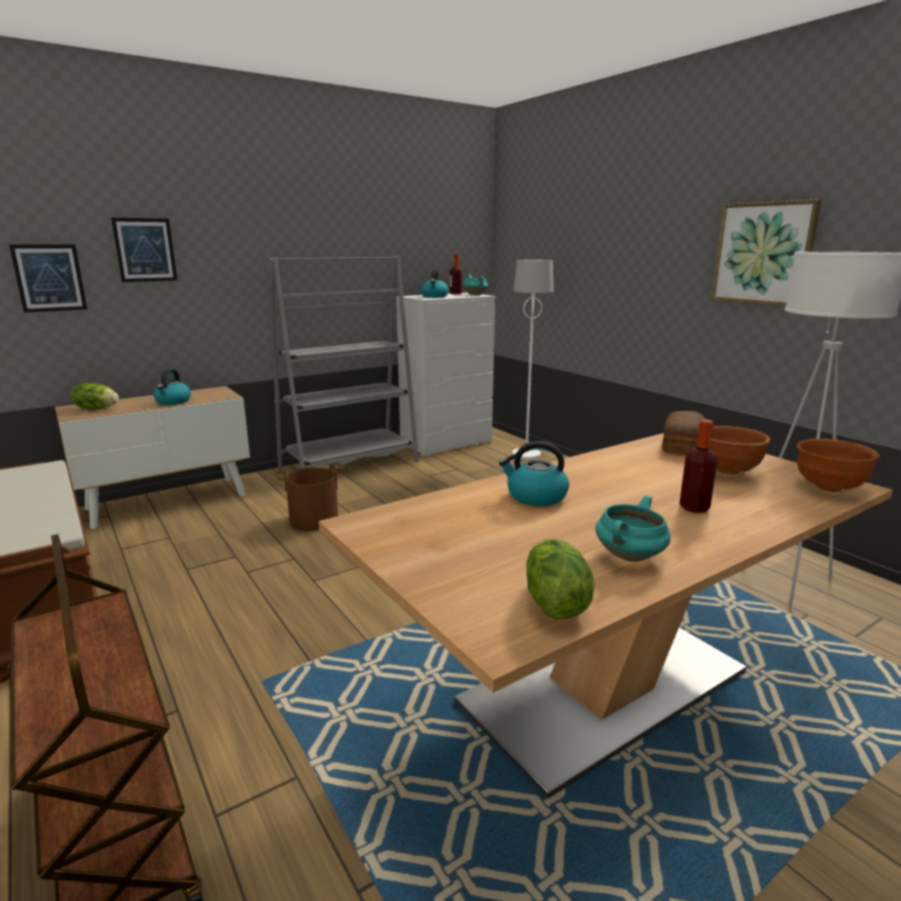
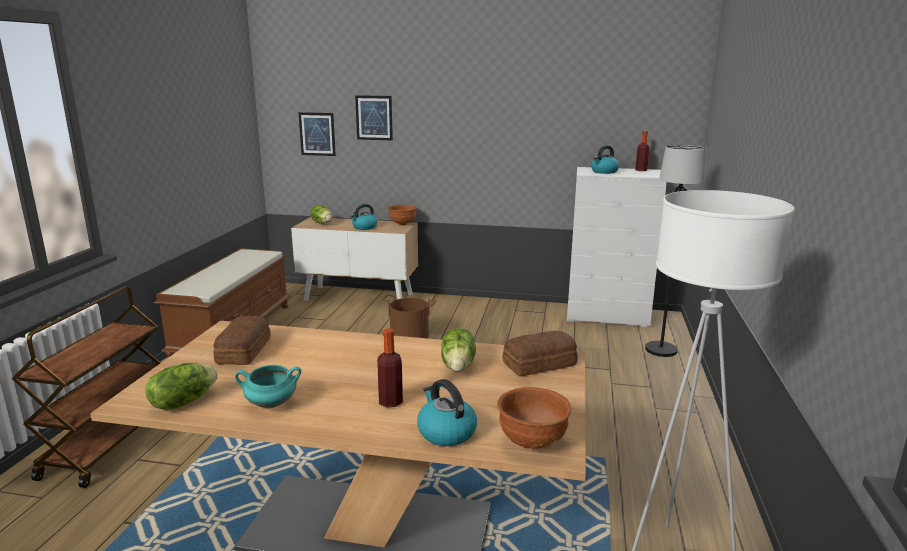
camera: 45 degrees right, 0 degrees up
grey bookcase [269,256,419,469] -> none
turquoise cooking pot [462,275,488,295] -> none
kettle [499,441,569,506] -> kettle moved to [417,379,477,446]
white floor lamp [512,260,554,460] -> black floor lamp [645,145,706,357]
picture [710,200,822,306] -> none
brown bowl [710,426,770,475] -> brown bowl moved to [388,205,417,225]
none -> bread [213,316,271,365]
none -> lettuce [441,328,476,372]

